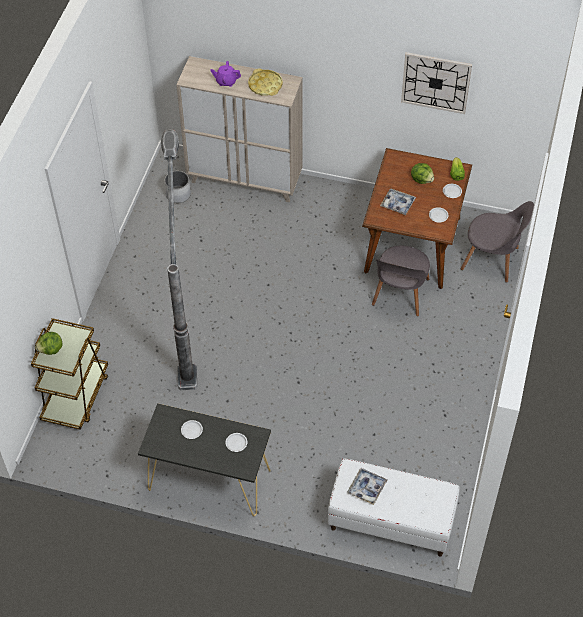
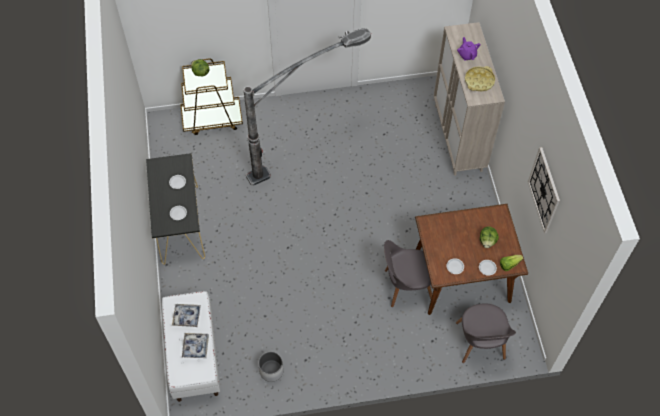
camera: 65 degrees right, 5 degrees up
white planter [164,171,191,203] -> white planter moved to [258,352,284,382]
tray [380,189,416,215] -> tray moved to [182,333,209,358]

